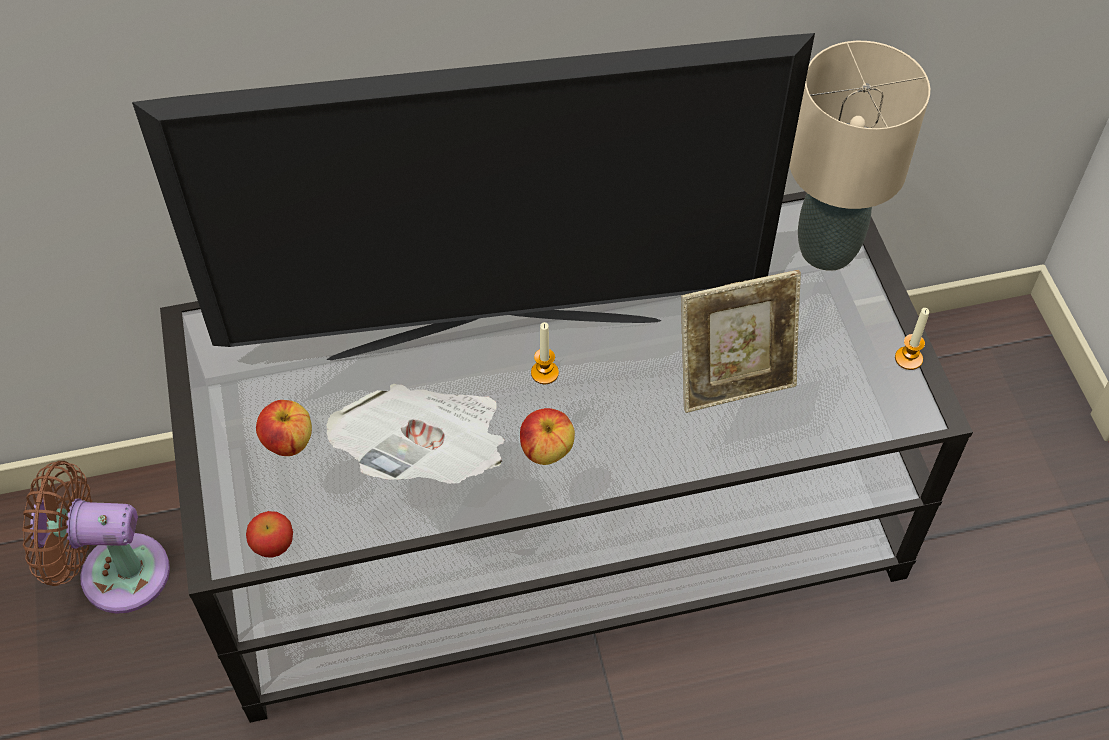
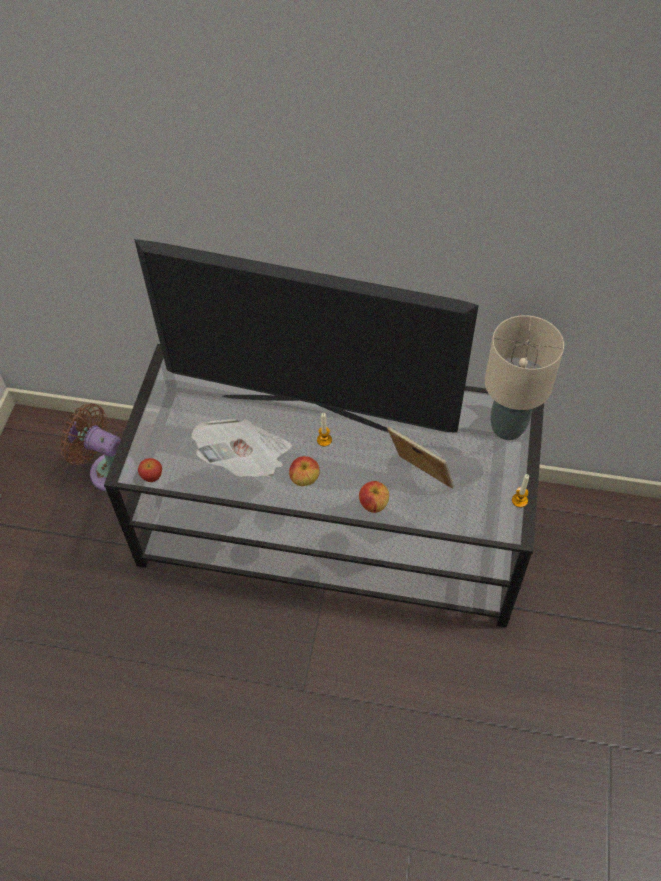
camera: 25 degrees right, 0 degrees up
apple [256,400,312,456] -> apple moved to [359,481,389,513]
picture frame [681,270,801,413] -> picture frame turned 150 degrees counterclockwise [387,427,454,489]

